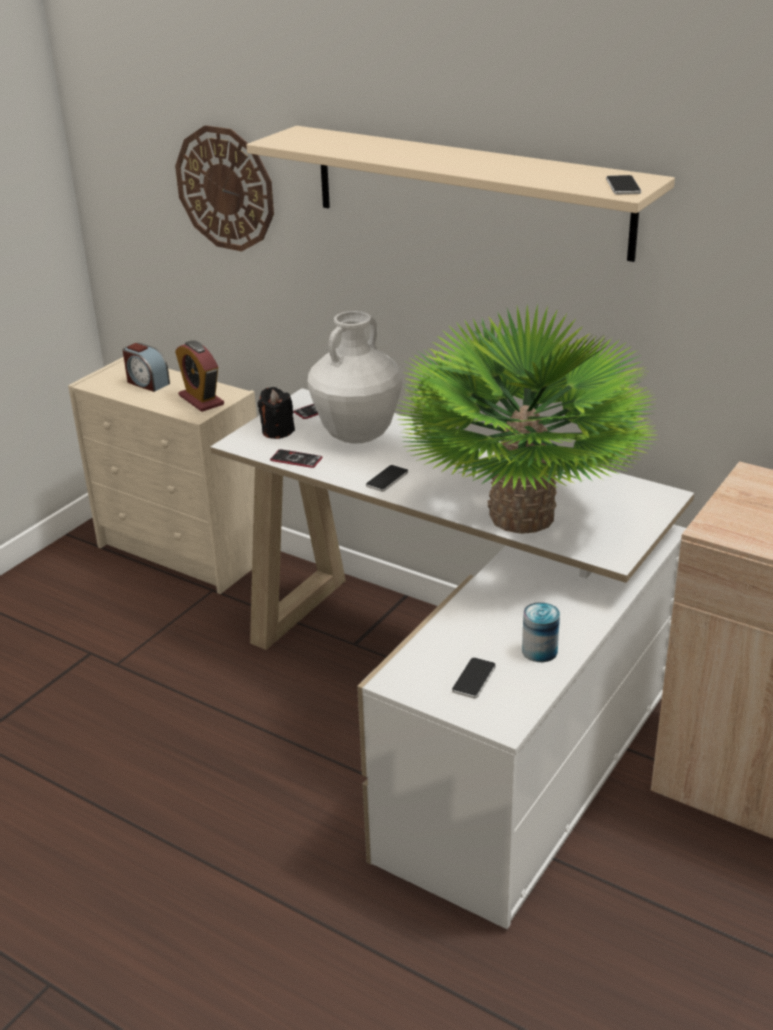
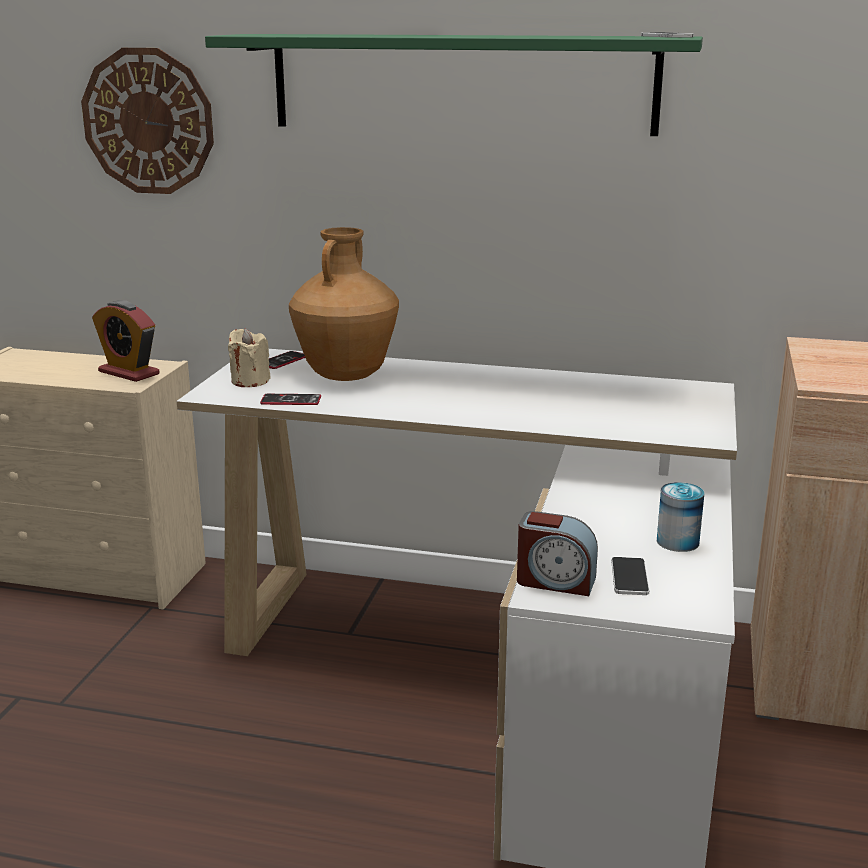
camera: 20 degrees left, 10 degrees down
alarm clock [123,343,170,392] -> alarm clock moved to [517,511,598,596]
beige shelf [246,126,675,262] -> green shelf [205,34,703,136]
black candle [258,387,295,439] -> beige candle [228,329,271,387]
white vase [308,311,402,444] -> brown vase [289,227,399,381]
phone [366,465,408,492] -> none
potted plant [394,304,658,534] -> none

